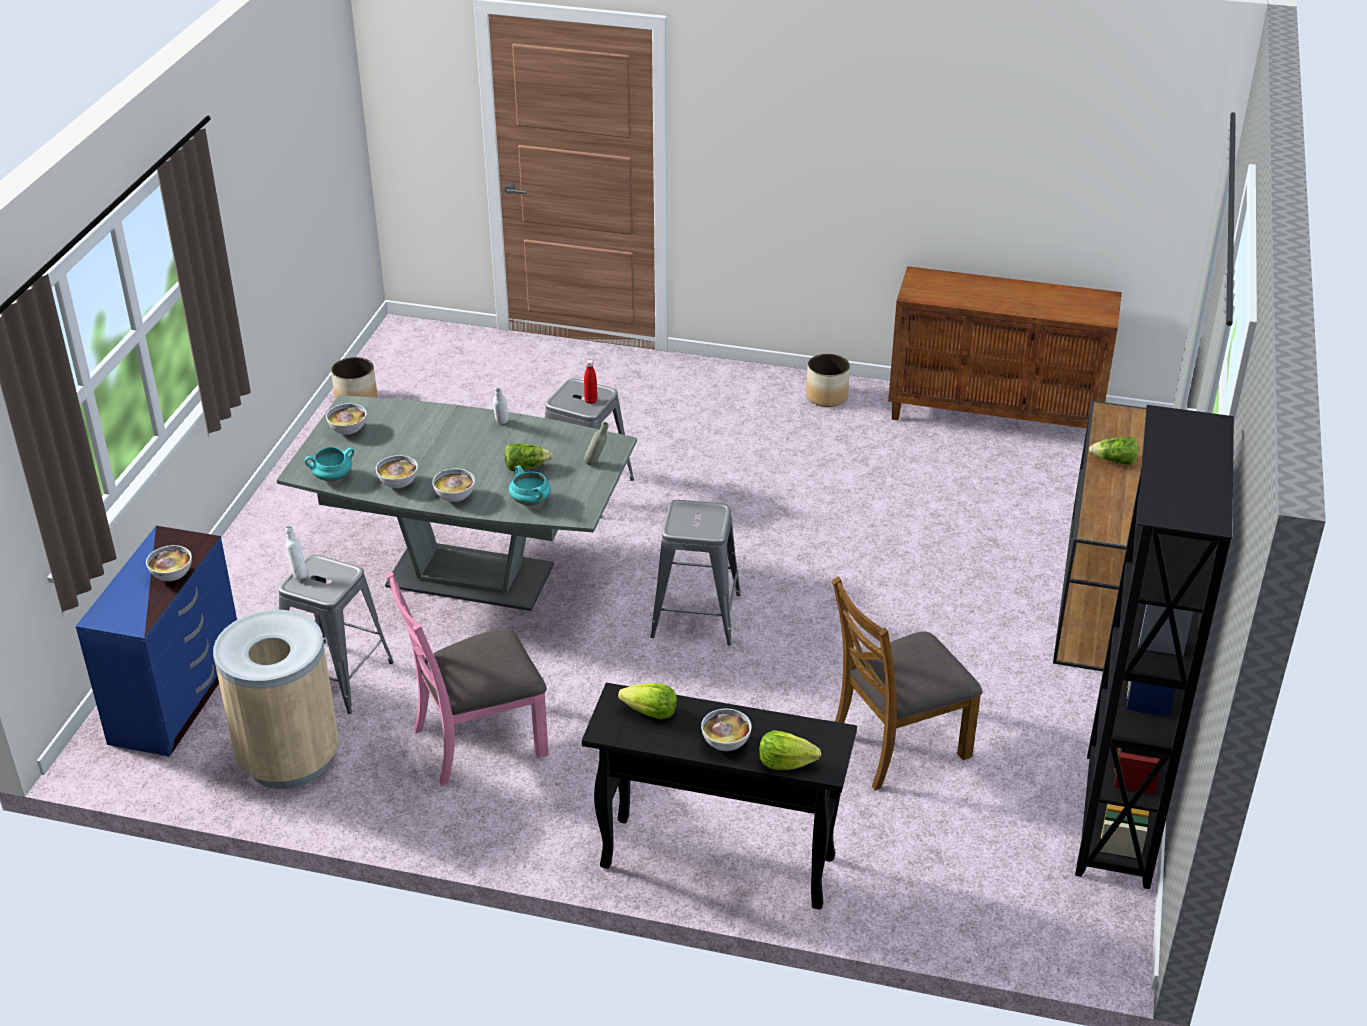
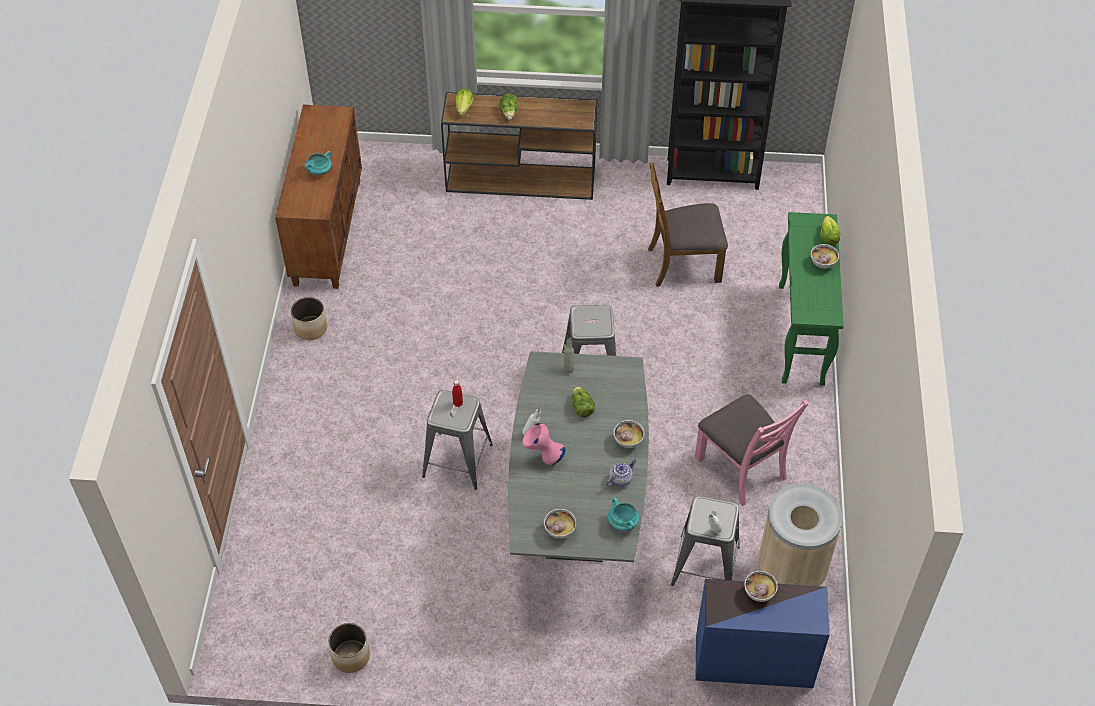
camera: 100 degrees left, 15 degrees up
bowl [376,455,418,488] -> teapot [606,459,636,487]
turquoise cooking pot [509,465,551,506] -> turquoise cooking pot moved to [304,151,332,176]
black console table [582,683,857,909] -> green console table [779,212,844,386]
lettuce [618,683,677,719] -> lettuce moved to [455,88,474,115]
brown chair [832,577,982,791] -> brown chair turned 120 degrees clockwise [648,163,728,287]
none -> pink vase [522,423,566,465]

